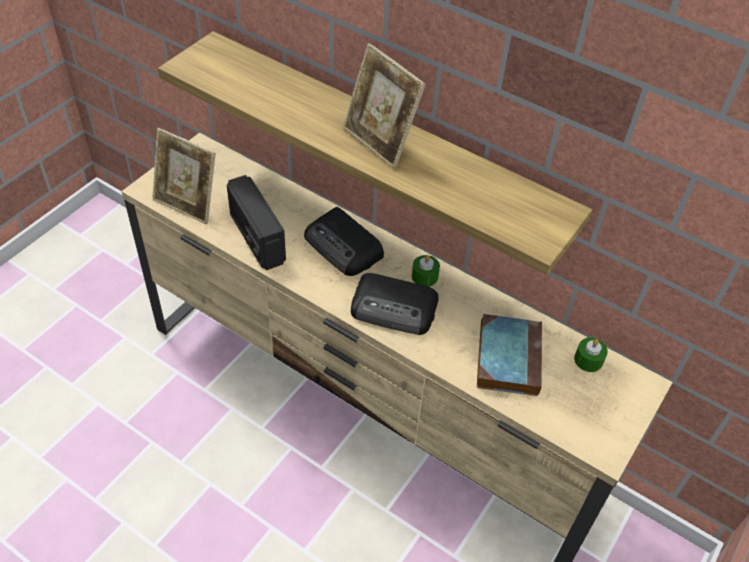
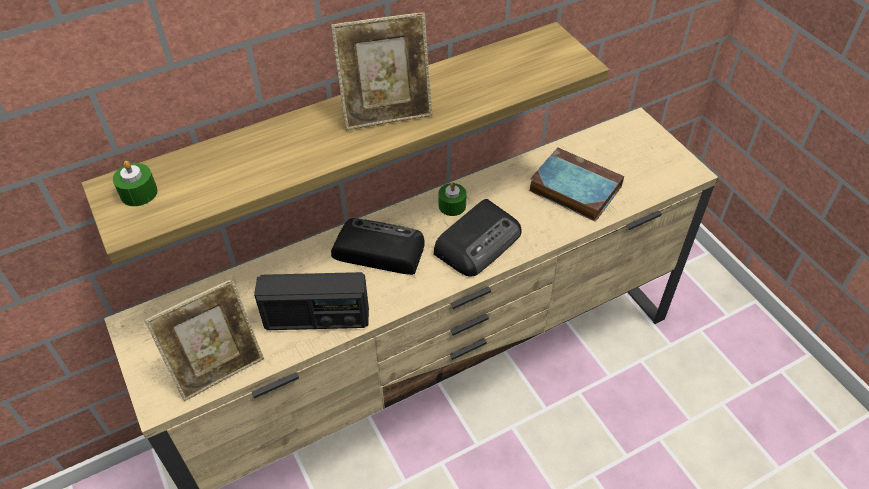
camera: 60 degrees left, 0 degrees up
radio [304,207,384,276] -> radio turned 150 degrees counterclockwise [331,218,425,275]
green candle [574,337,608,372] -> green candle moved to [113,161,157,206]

